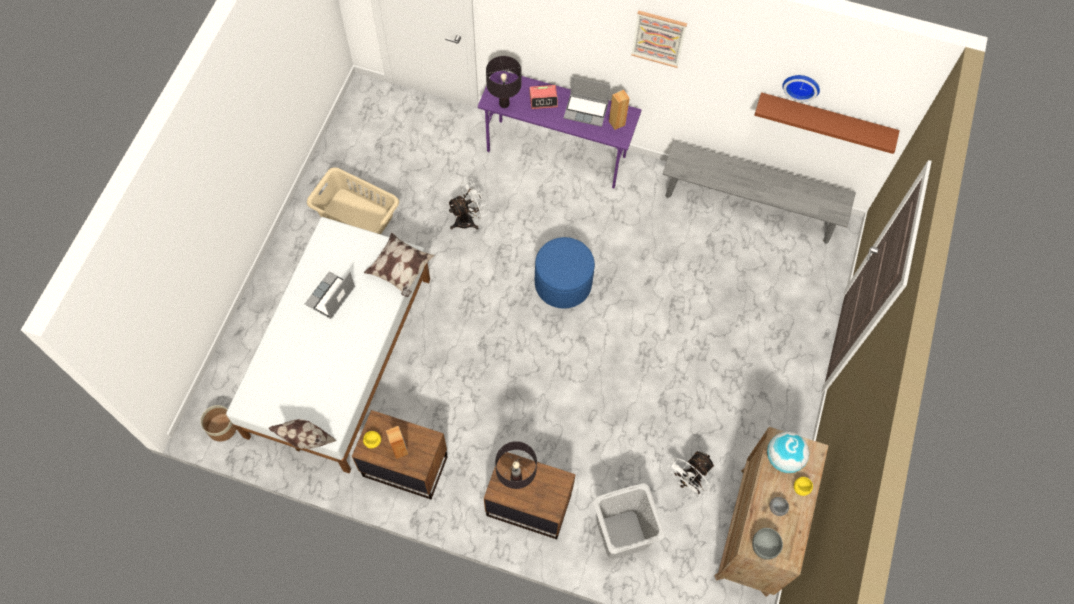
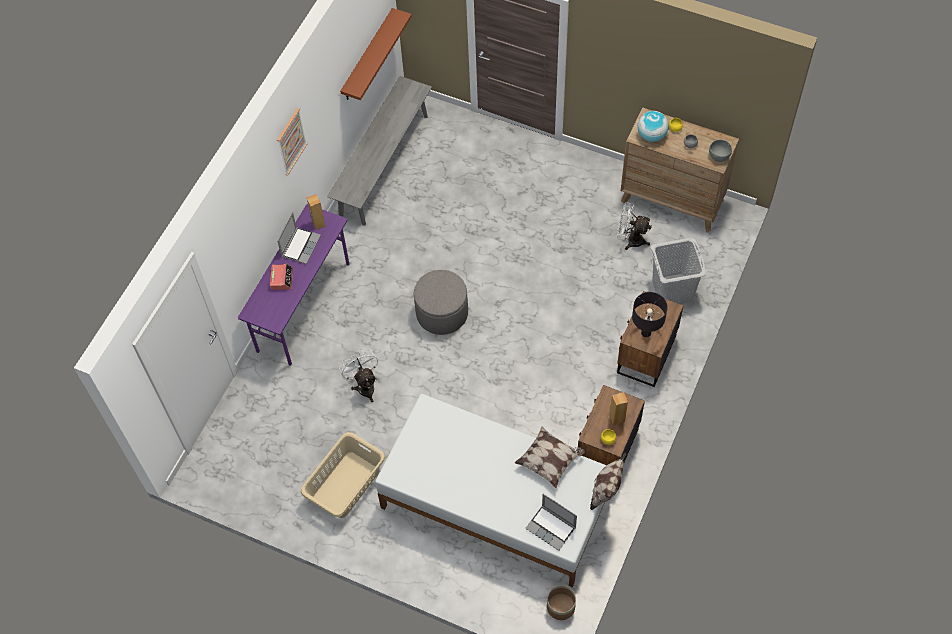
camera: 80 degrees left, 5 degrees down
laptop [305,271,355,319] -> laptop moved to [525,494,577,551]
pillow [364,233,435,297] -> pillow moved to [515,426,584,488]
black table lamp [486,56,521,108] -> none
blue ottoman [535,237,595,308] -> grey ottoman [414,270,468,335]
white fan [667,450,715,498] -> white fan turned 150 degrees clockwise [617,202,652,250]
wall clock [782,75,820,102] -> none

